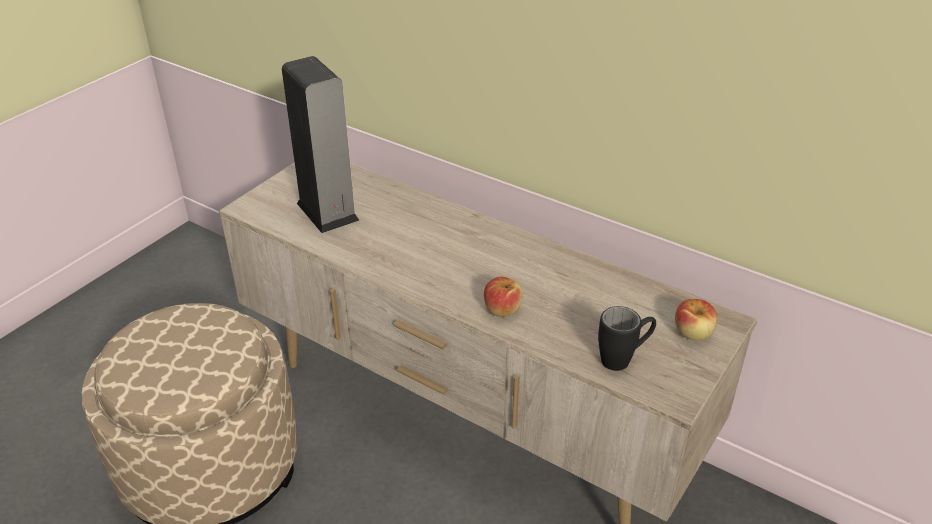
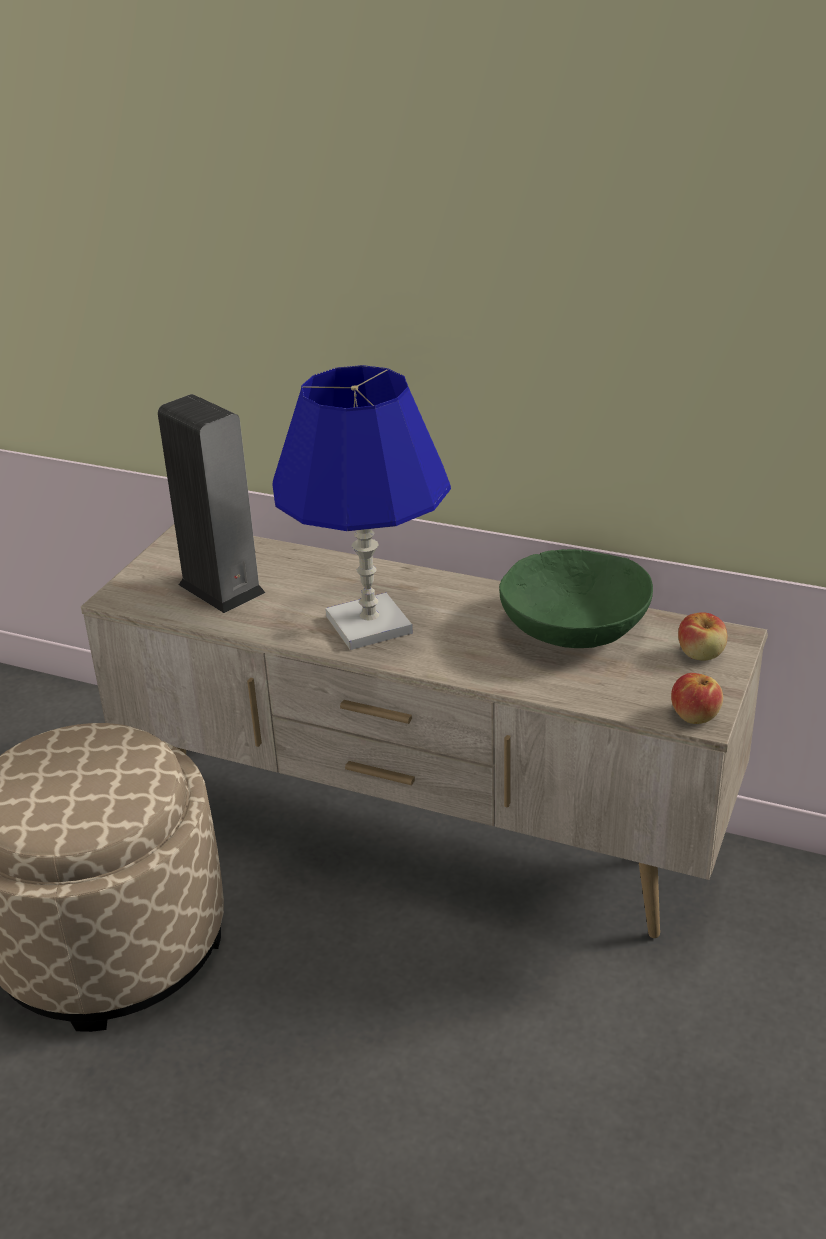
camera: 10 degrees left, 5 degrees down
apple [484,277,523,317] -> apple moved to [671,673,723,724]
black mug [598,306,656,371] -> none
none -> blue table lamp [273,365,451,650]
none -> green bowl [499,549,653,648]

